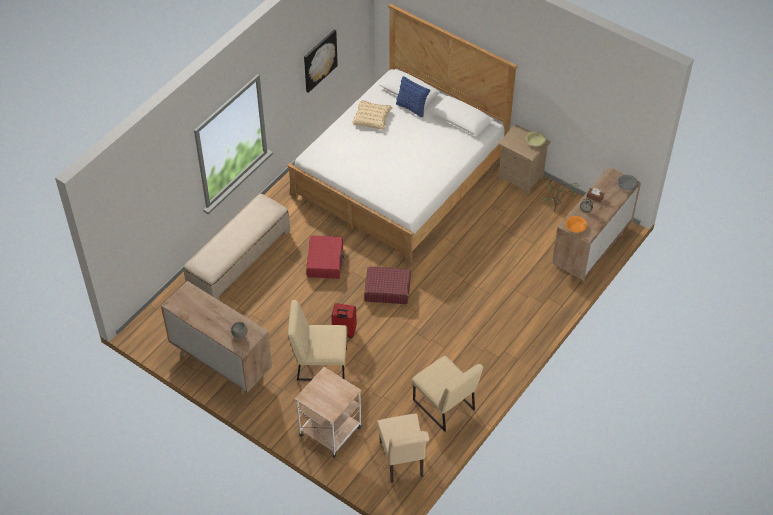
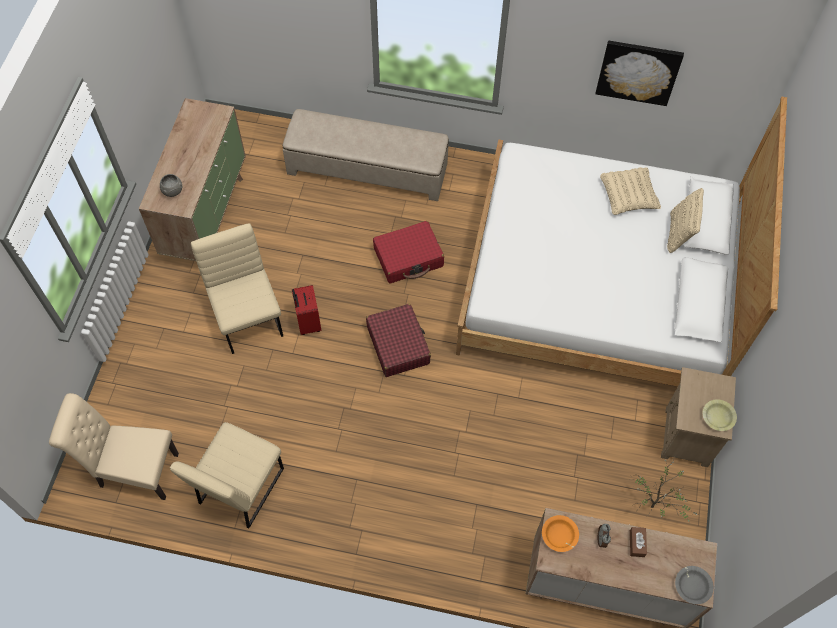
camera: 65 degrees right, 10 degrees up
beige cart [295,367,362,457] -> none
beige chair [377,413,429,483] -> beige chair turned 45 degrees clockwise [49,393,179,500]
blue pillow [396,76,430,117] -> beige pillow [667,188,704,253]

